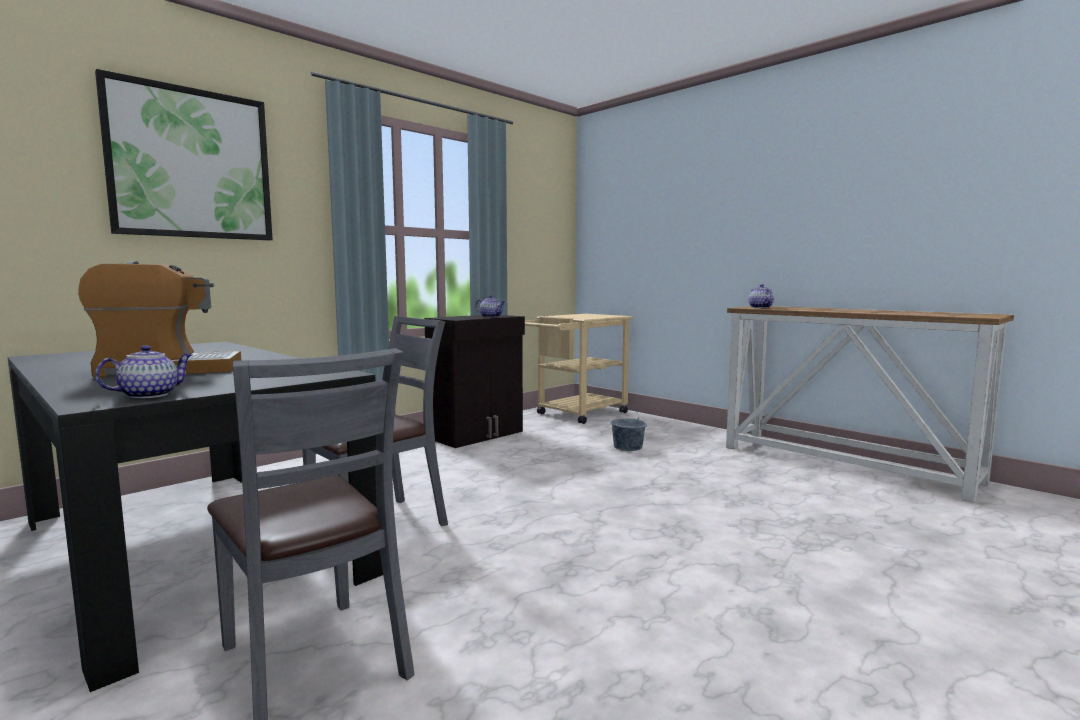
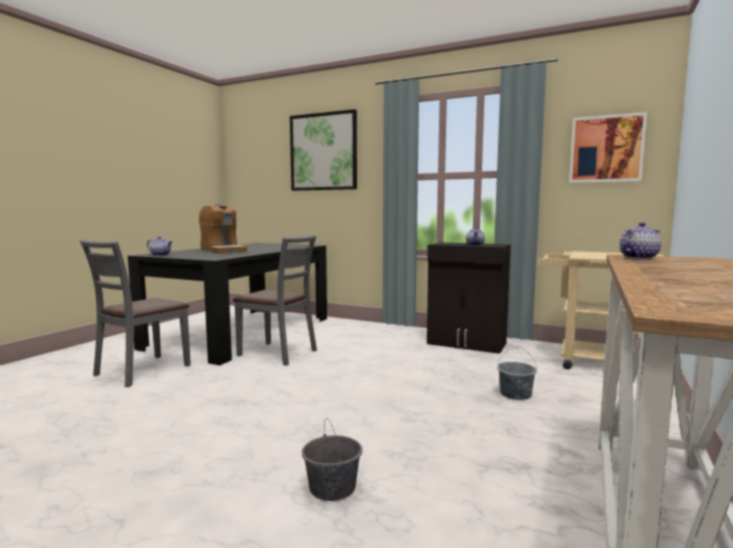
camera: 70 degrees right, 0 degrees up
none -> grey bucket [302,418,362,501]
none -> picture [569,112,647,183]

